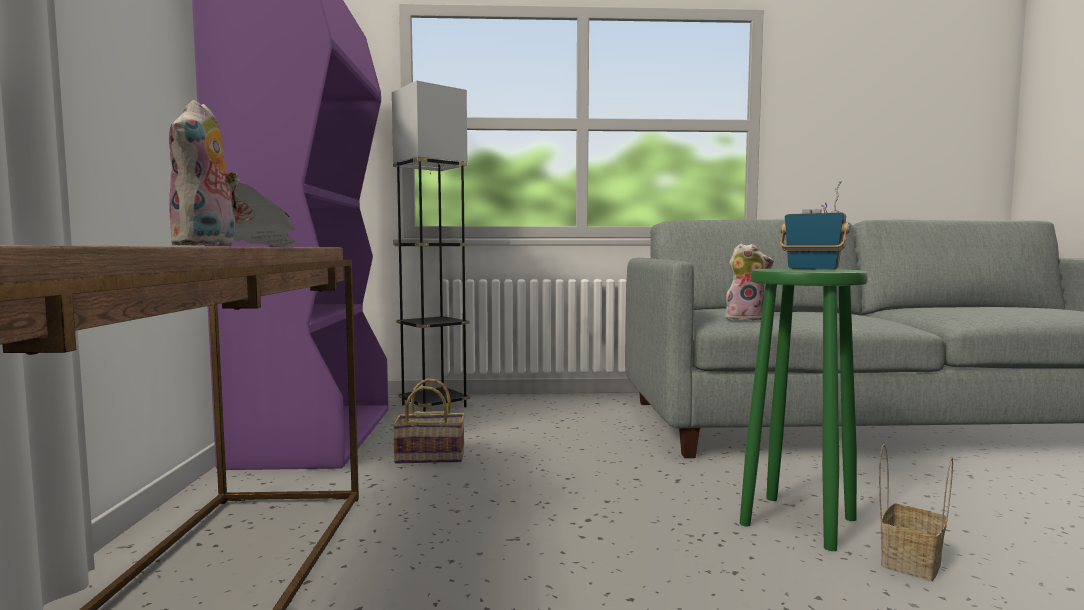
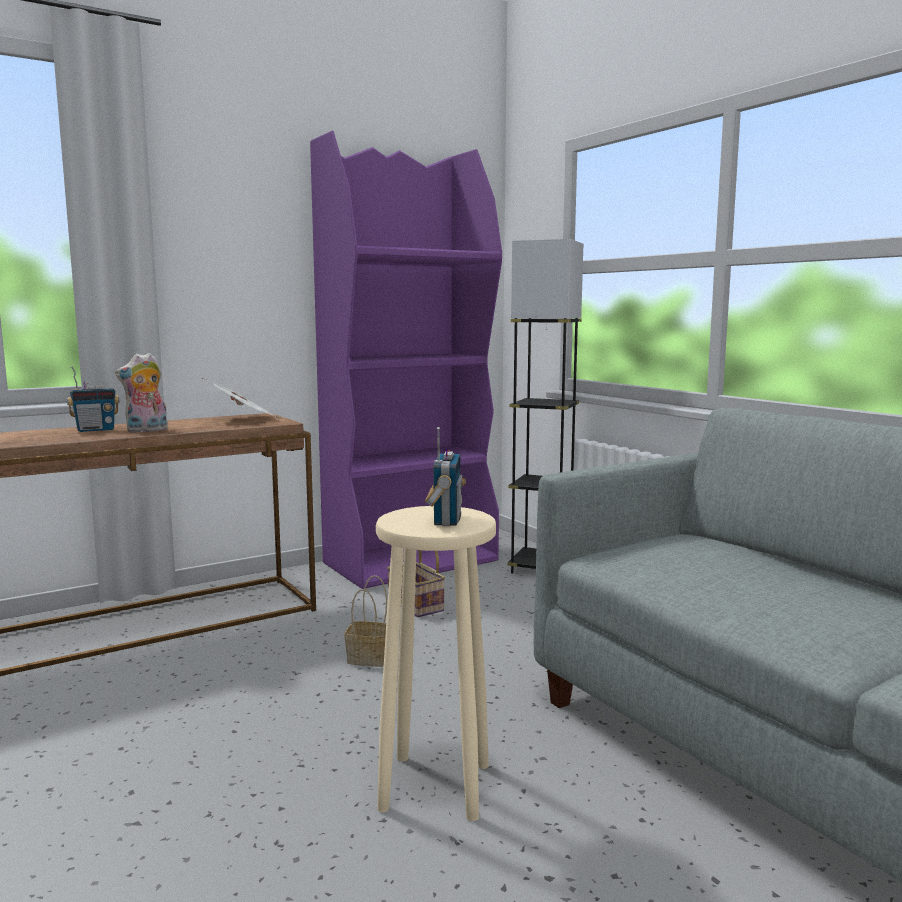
camera: 60 degrees right, 5 degrees up
plush toy [725,243,774,321] -> none
green stool [740,269,868,551] -> beige stool [376,506,496,821]
basket [879,444,953,581] -> basket moved to [345,575,387,667]
none -> radio [67,366,120,432]

